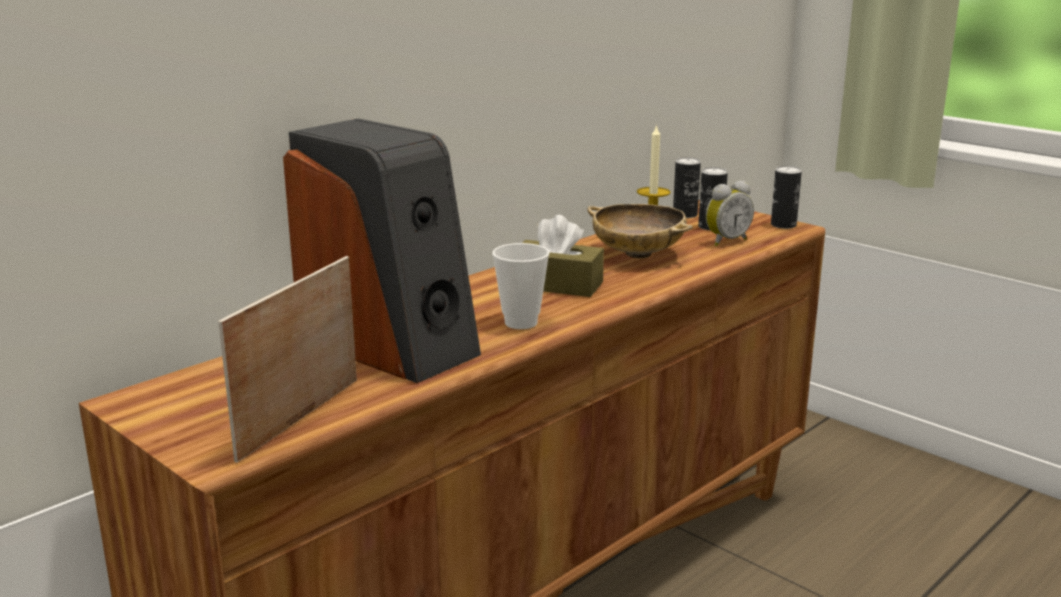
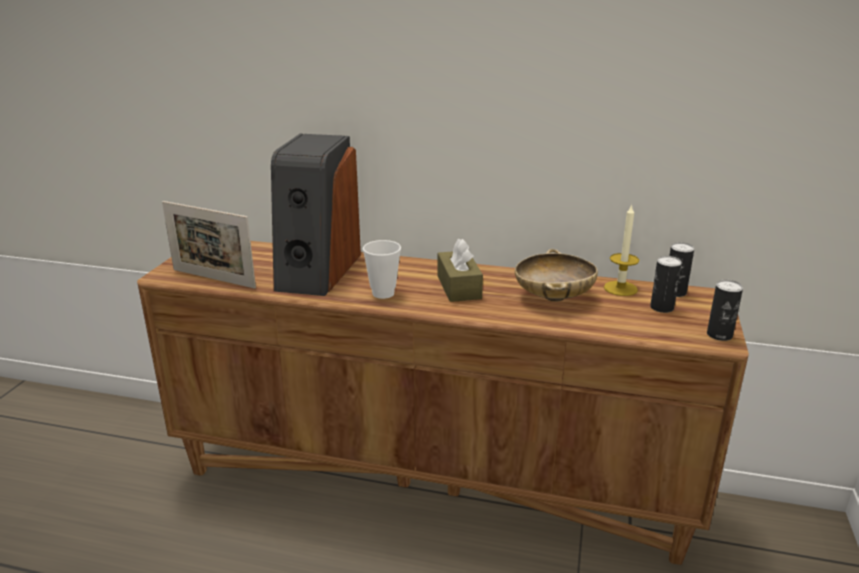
camera: 60 degrees right, 5 degrees up
picture frame [218,256,357,463] -> picture frame turned 150 degrees counterclockwise [162,201,256,289]
alarm clock [706,180,754,246] -> none

